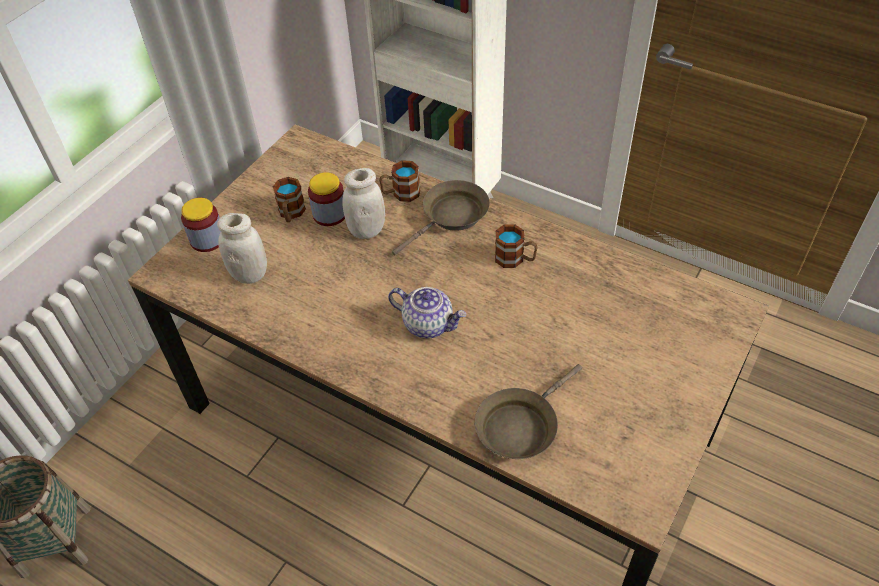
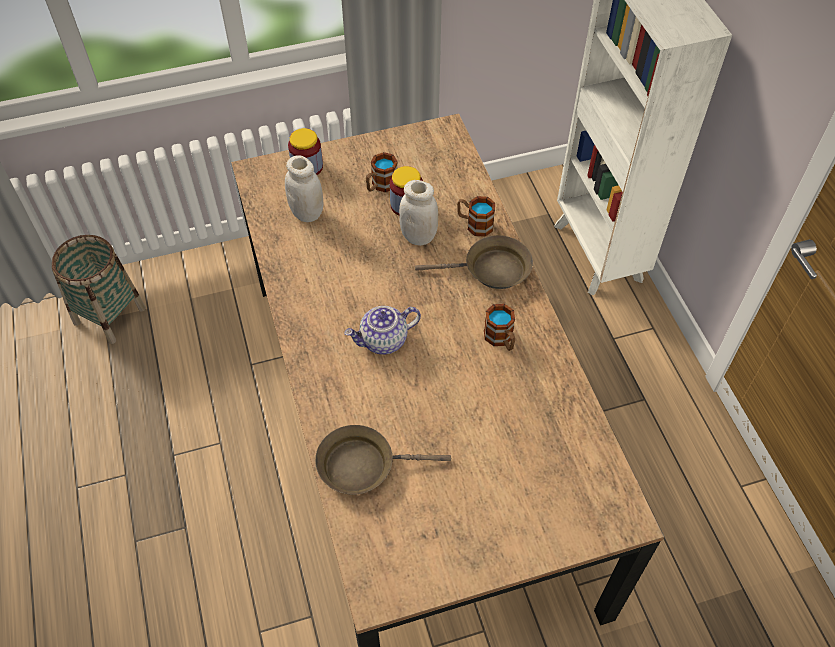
camera: 40 degrees right, 5 degrees up
teapot [388,287,467,338] -> teapot turned 90 degrees clockwise [344,306,421,355]

